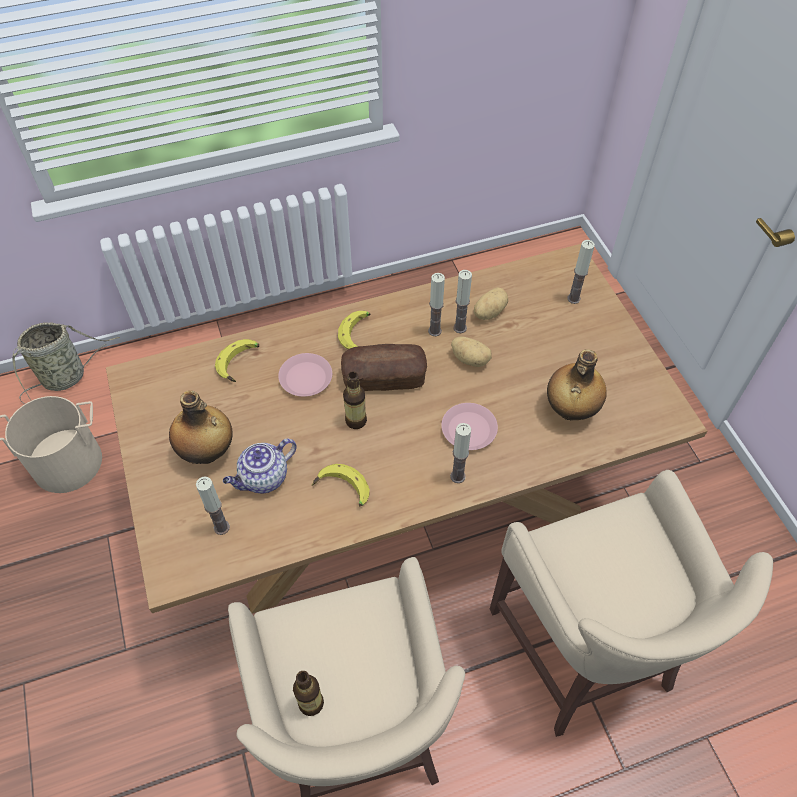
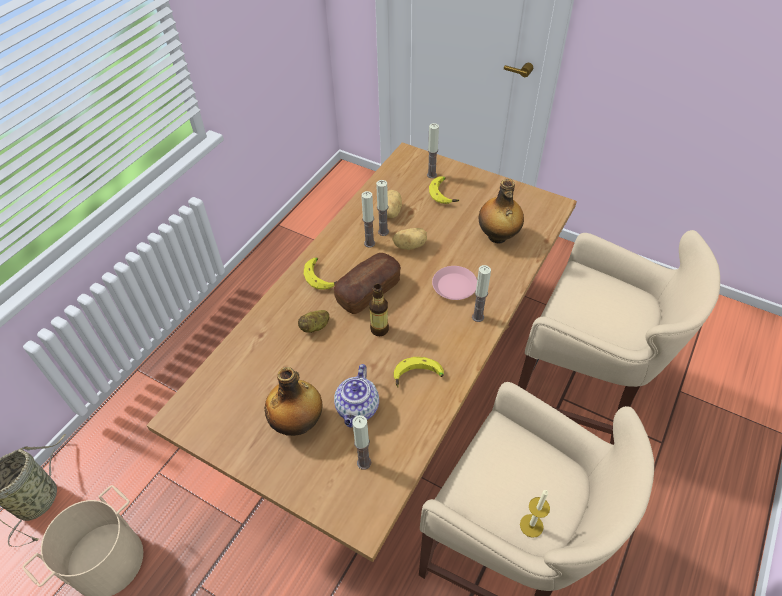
camera: 40 degrees left, 5 degrees down
banana [215,339,259,382] -> banana moved to [429,176,459,204]
pink plate [278,353,332,397] -> potato [298,310,329,333]
bottle [293,671,324,716] -> candle [520,490,550,538]

